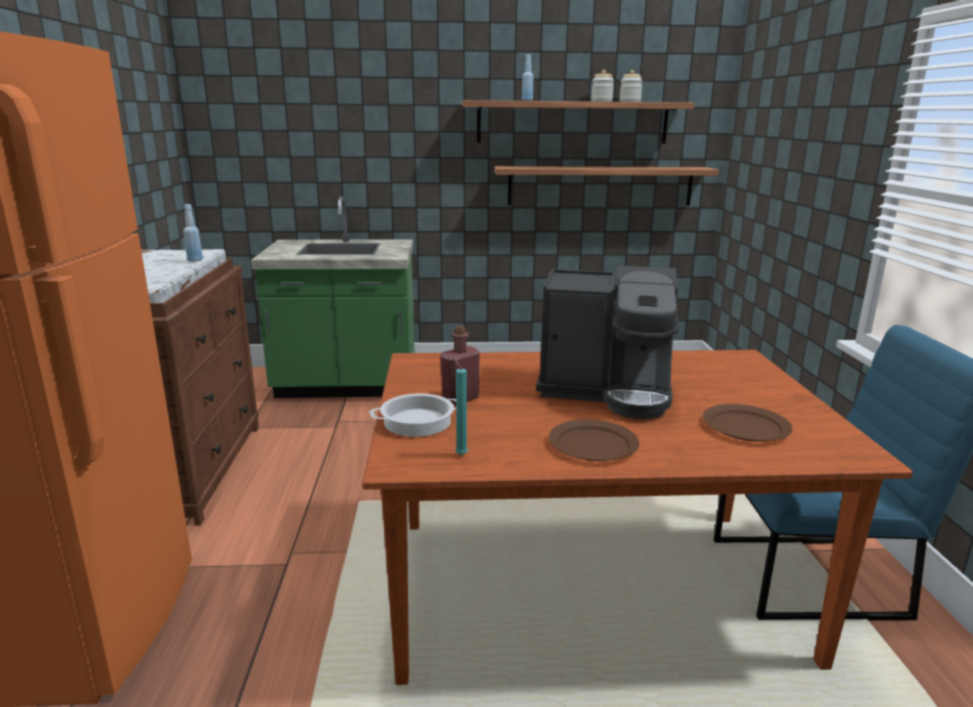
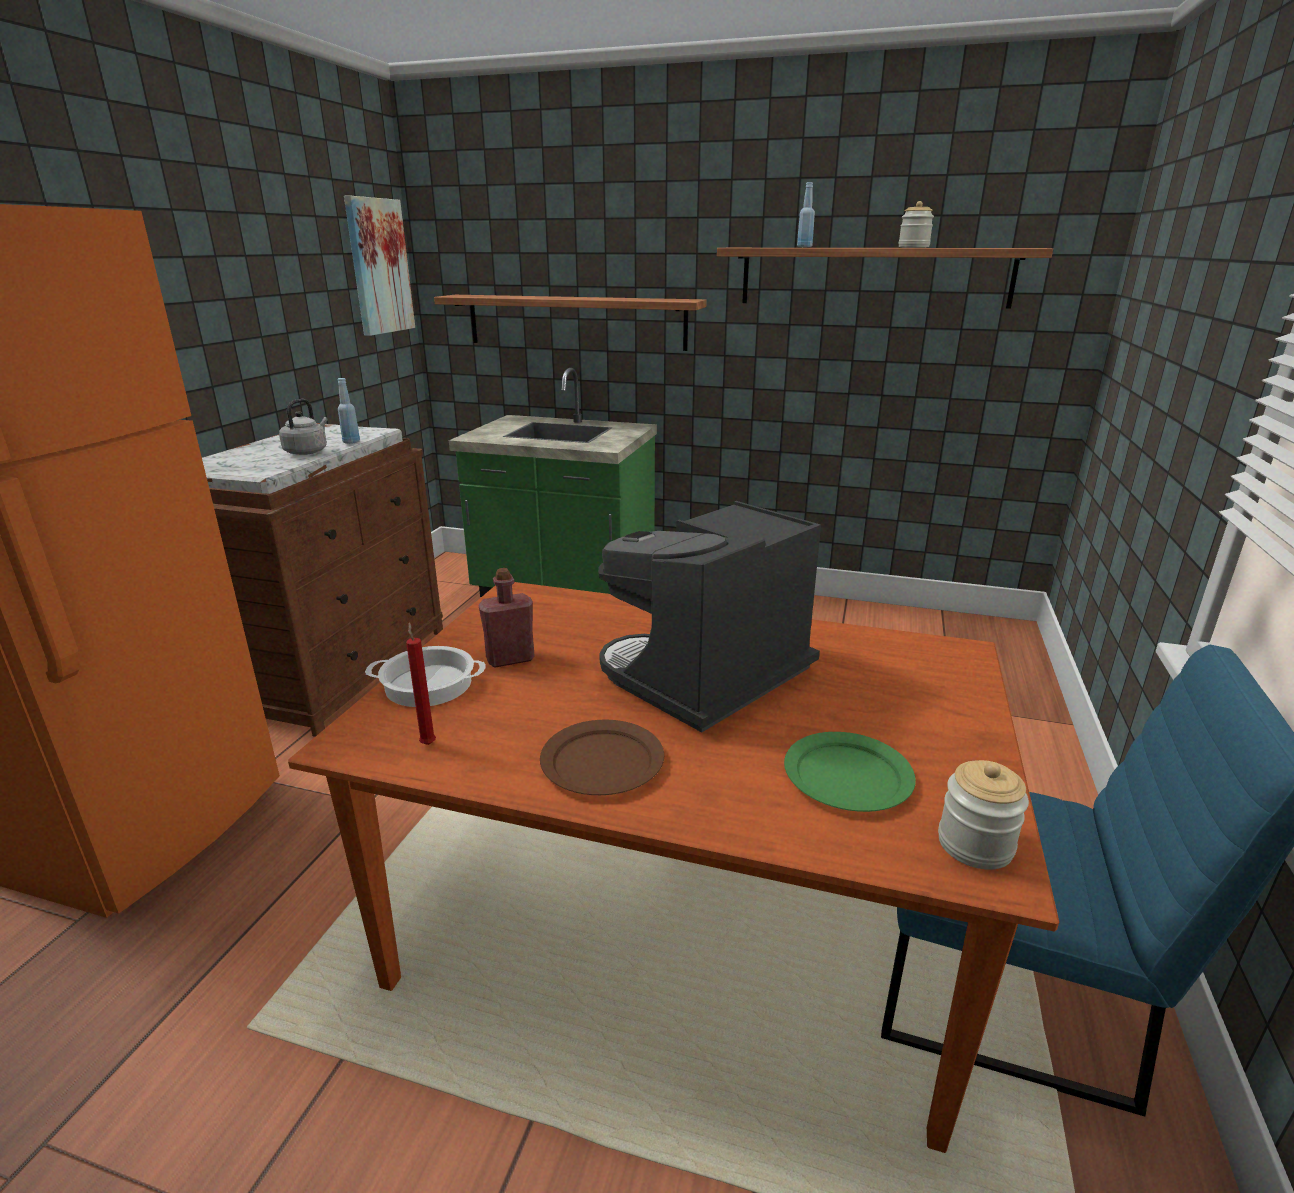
camera: 20 degrees right, 5 degrees up
turquoise candle [454,358,468,455] -> red candle [406,622,436,745]
shelf [494,166,719,206] -> shelf moved to [434,295,707,351]
coffee machine [536,266,679,419] -> coffee machine turned 105 degrees clockwise [598,501,821,732]
jar [619,70,643,102] -> jar moved to [938,760,1029,870]
brown plate [703,404,792,442] -> green plate [784,732,916,812]
none -> grey kettle [279,399,328,455]
none -> picture [344,195,415,336]

